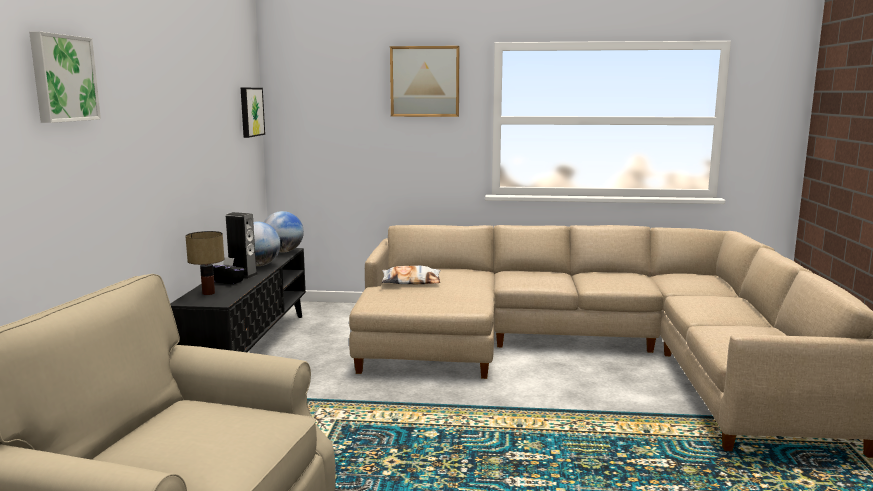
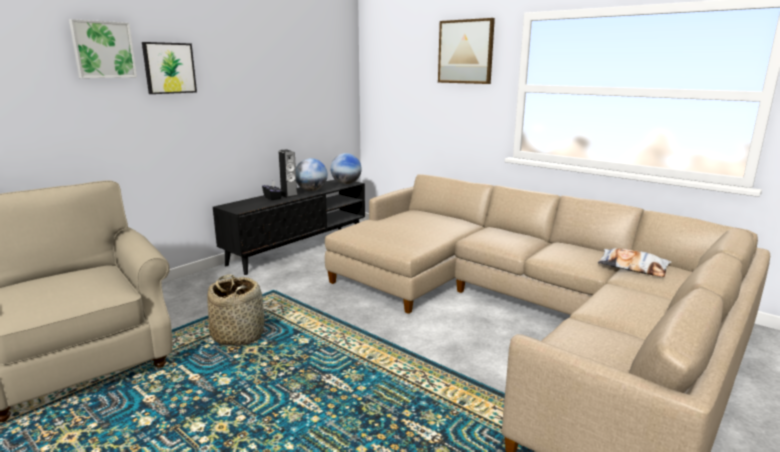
camera: 35 degrees right, 5 degrees up
table lamp [185,231,224,295] -> none
picture [241,88,265,138] -> picture moved to [142,42,197,94]
pillow [382,265,441,284] -> pillow moved to [598,248,672,277]
none -> basket [207,274,264,346]

